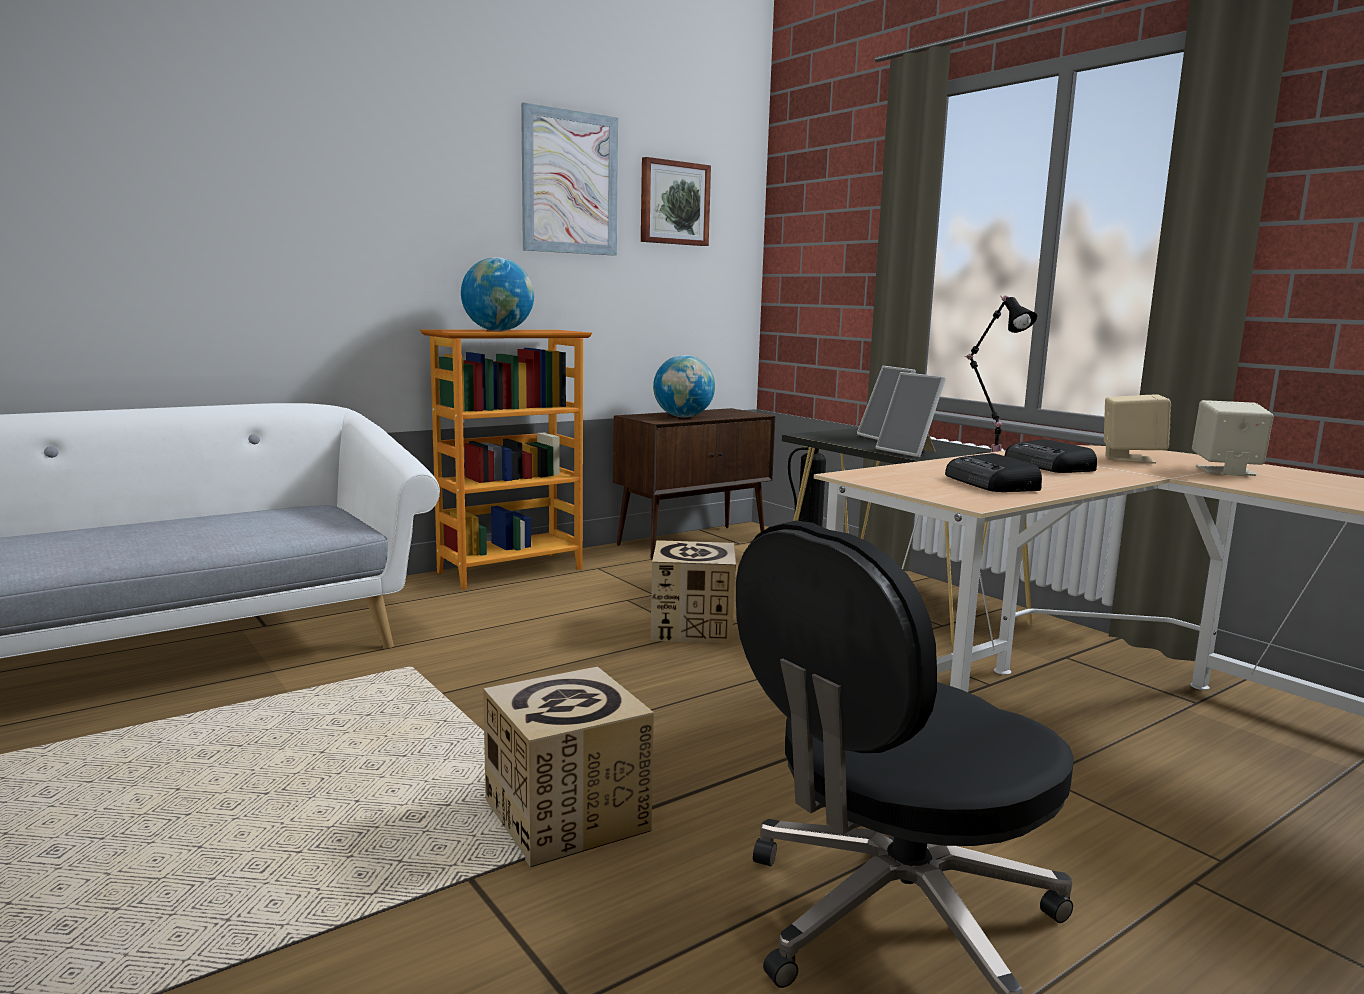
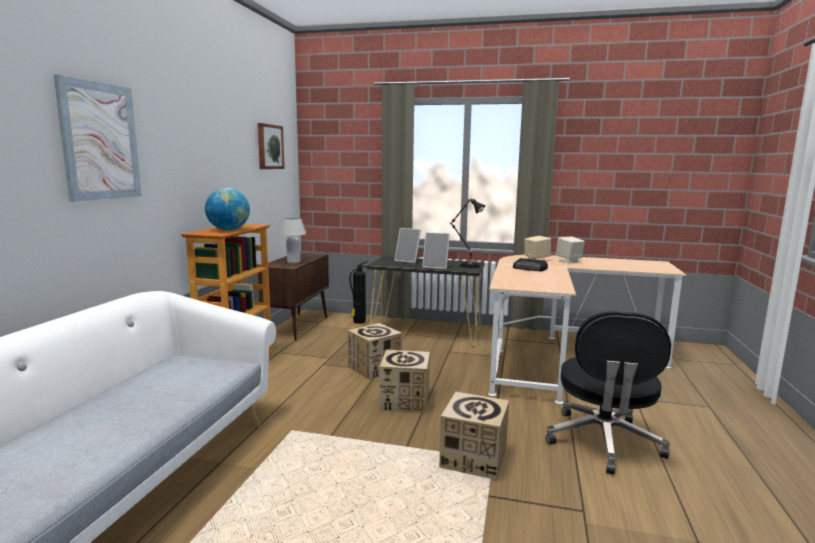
camera: 40 degrees left, 0 degrees up
picture [521,103,618,256] -> picture moved to [54,75,142,202]
globe [653,355,715,418] -> white table lamp [279,218,306,263]
radio [945,453,1042,492] -> none
none -> cardboard box [379,350,430,413]

